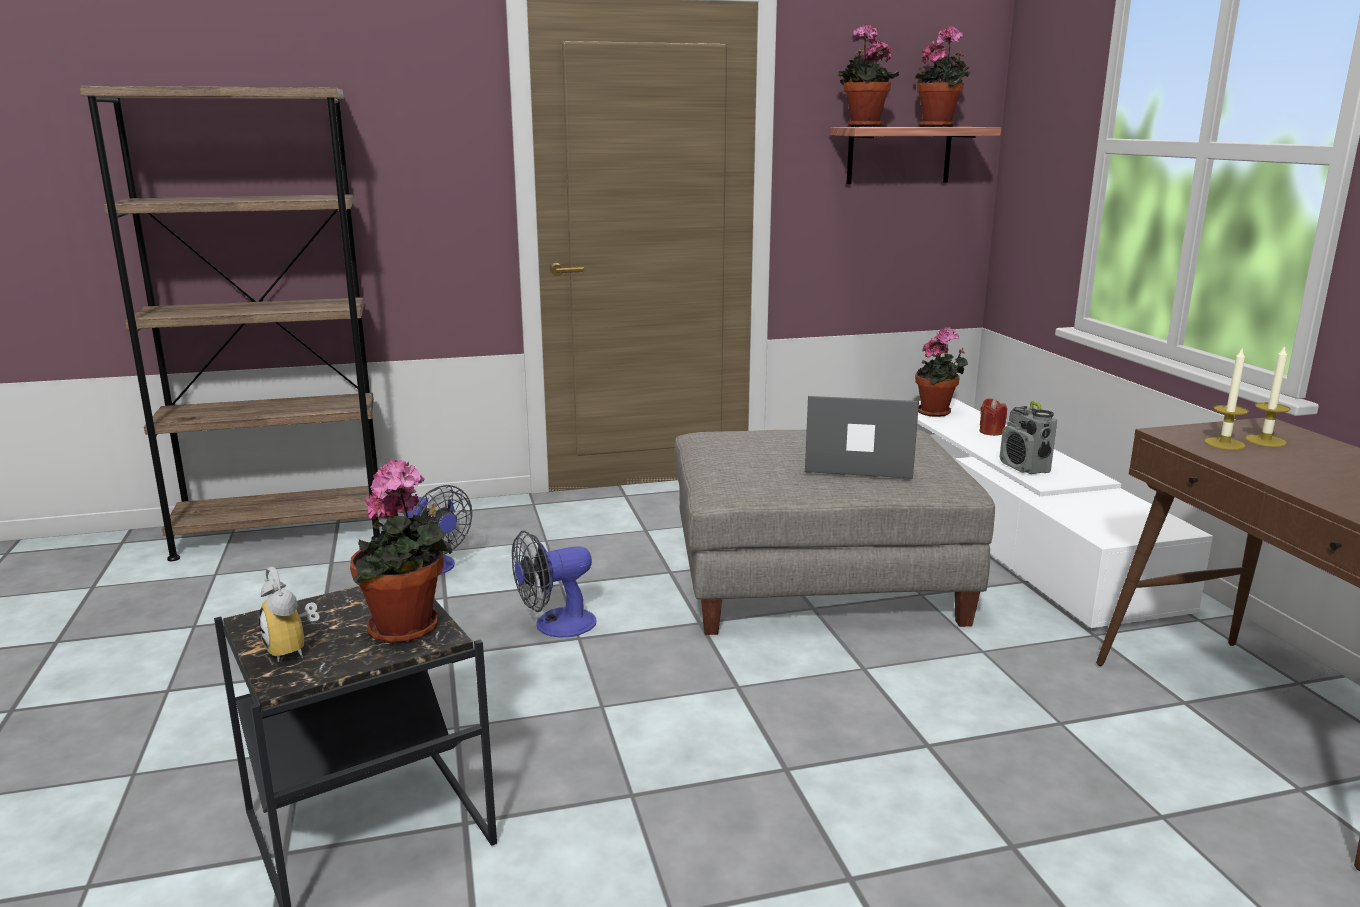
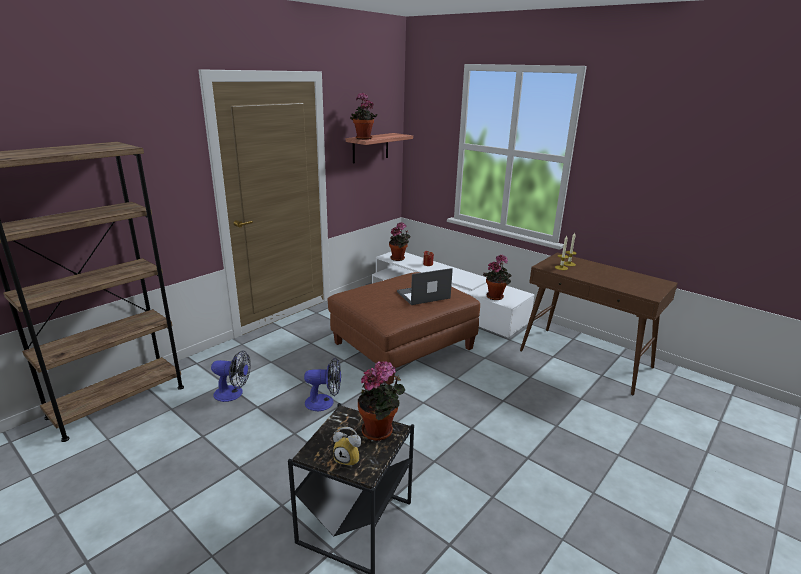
camera: 35 degrees left, 5 degrees up
fan [512,531,597,638] -> fan turned 120 degrees counterclockwise [304,357,341,411]
grey ottoman [675,430,995,635] -> brown ottoman [328,272,480,385]
potted plant [915,26,970,127] -> potted plant moved to [483,255,511,300]
radio [1000,401,1057,474] -> none

